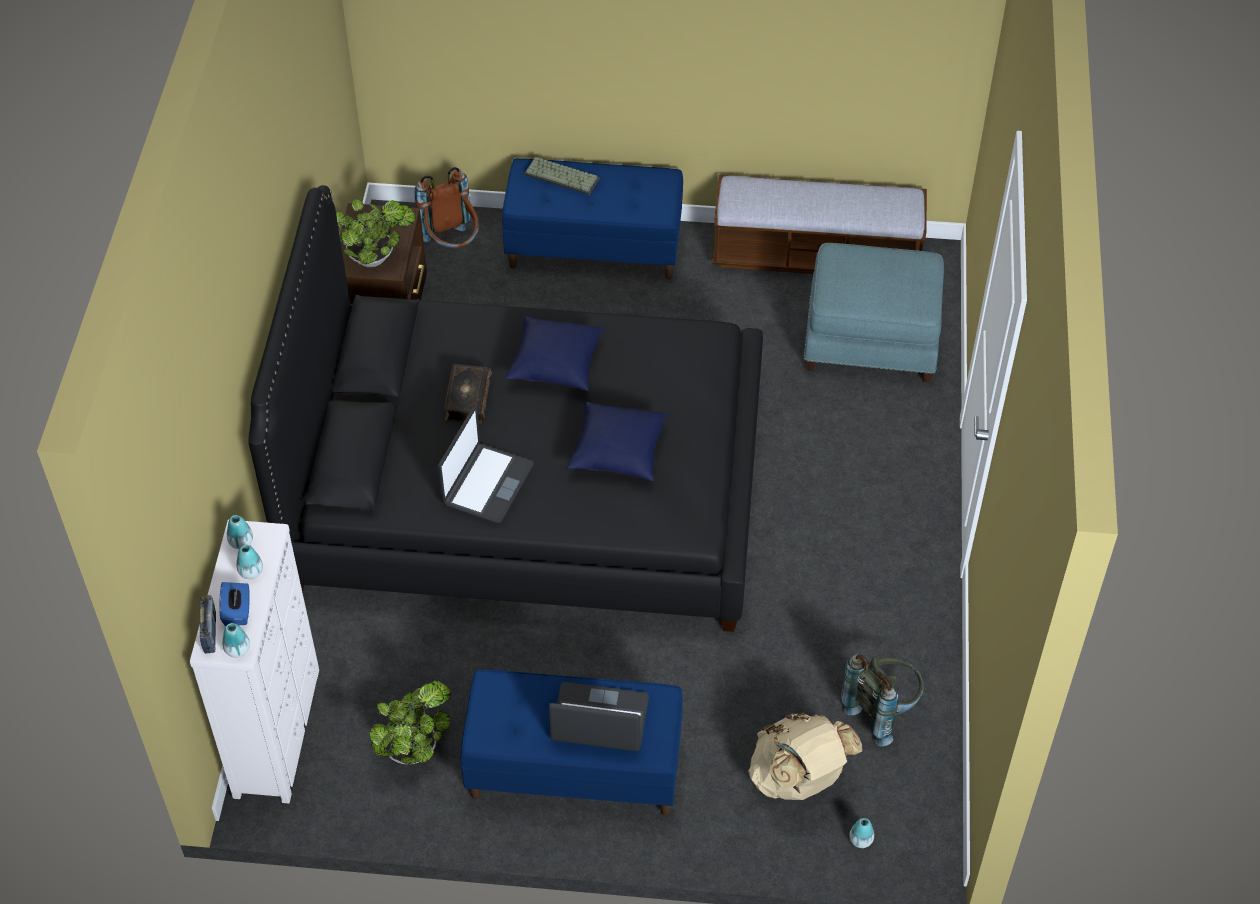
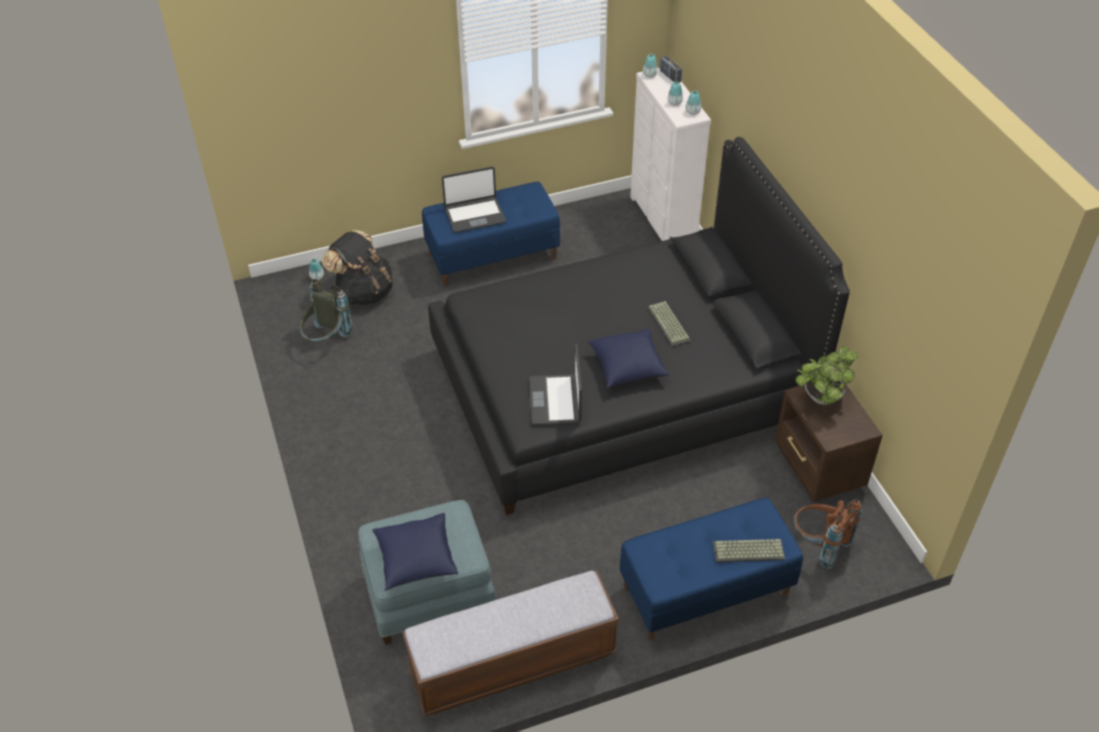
camera: 155 degrees right, 5 degrees down
blue tissue box [219,582,250,626] -> none
potted plant [369,680,451,764] -> none
laptop [438,406,534,523] -> laptop moved to [529,343,583,425]
book [444,364,492,424] -> keyboard [647,301,691,347]
blue pillow [567,401,668,481] -> blue pillow moved to [373,513,458,591]
beige backpack [748,713,862,800] -> black backpack [322,230,393,305]

